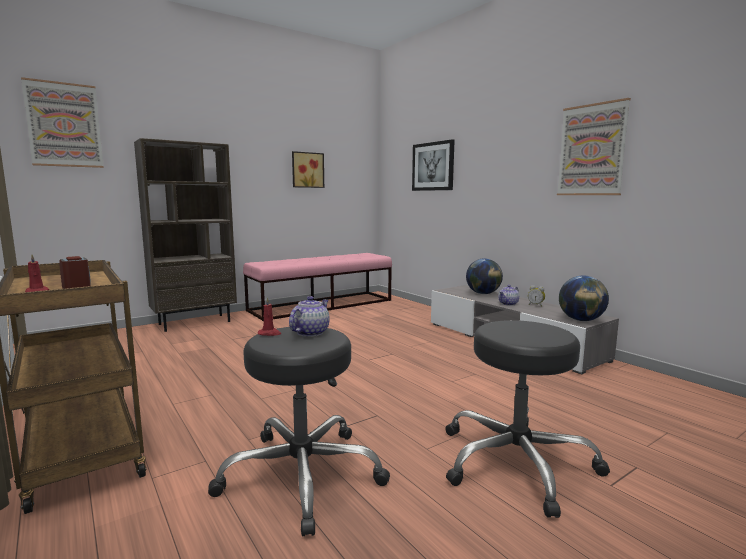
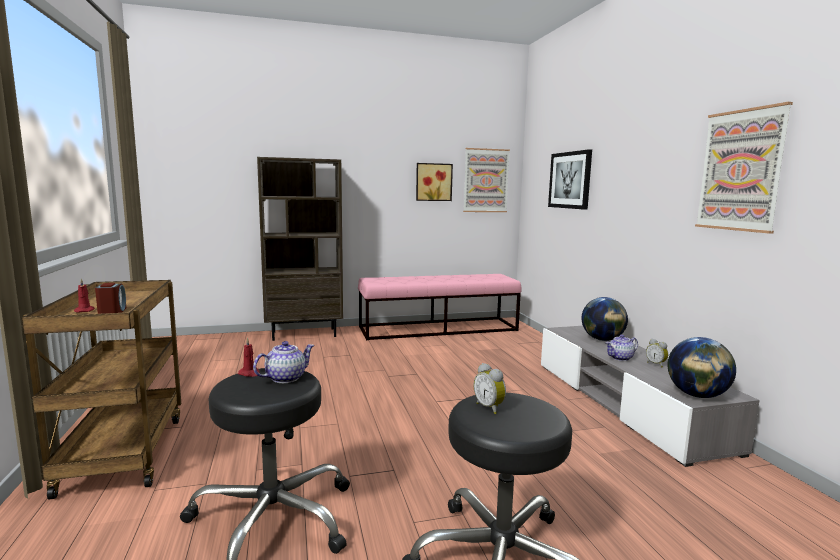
camera: 20 degrees right, 0 degrees up
picture [21,77,104,168] -> picture moved to [463,148,510,212]
none -> alarm clock [474,363,506,414]

